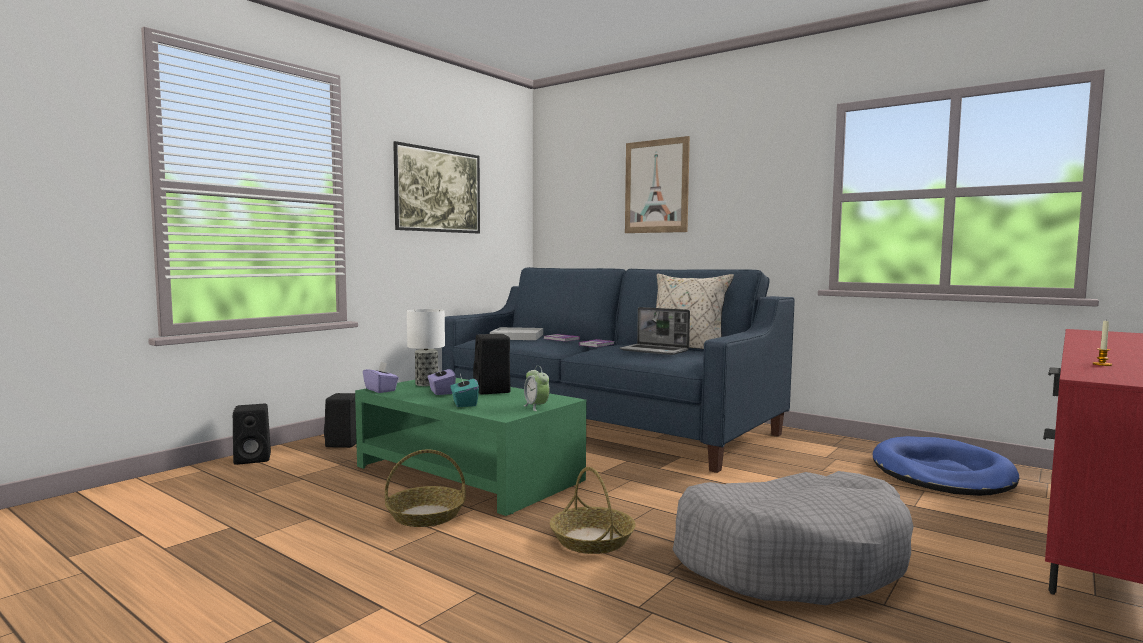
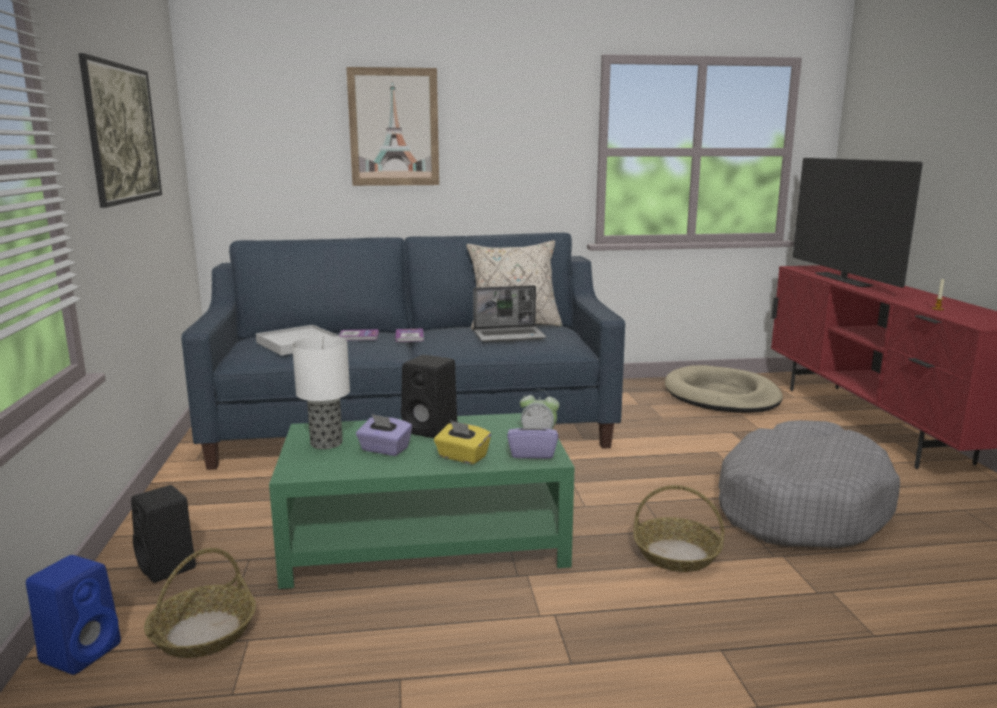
camera: 45 degrees left, 10 degrees up
black speaker [233,404,271,465] -> blue speaker [26,555,121,675]
purple tissue box [363,362,399,393] -> purple tissue box moved to [507,415,558,459]
basket [385,449,466,527] -> basket moved to [144,548,256,658]
turquoise tissue box [450,374,479,407] -> yellow tissue box [434,420,491,464]
blue dog bed [873,436,1019,496] -> beige dog bed [665,365,783,413]
none -> television [793,158,923,288]

